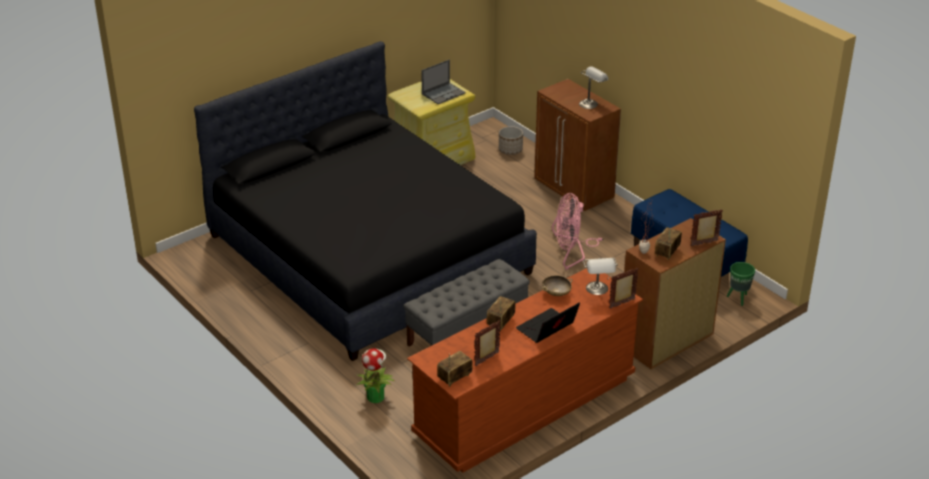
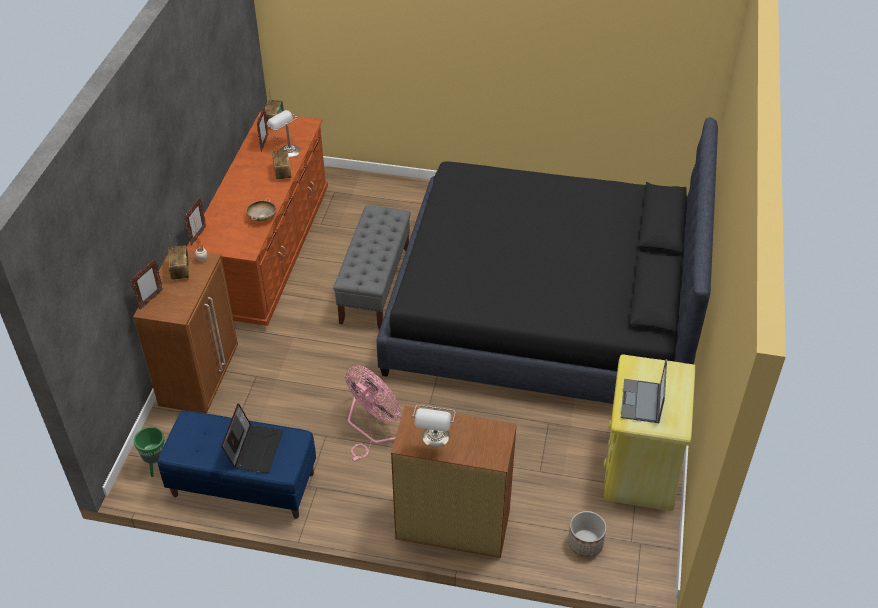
camera: 140 degrees right, 10 degrees up
potted plant [356,348,395,403] -> none
laptop [516,302,580,343] -> laptop moved to [221,403,284,473]
white table lamp [583,258,618,295] -> white table lamp moved to [267,110,300,158]

